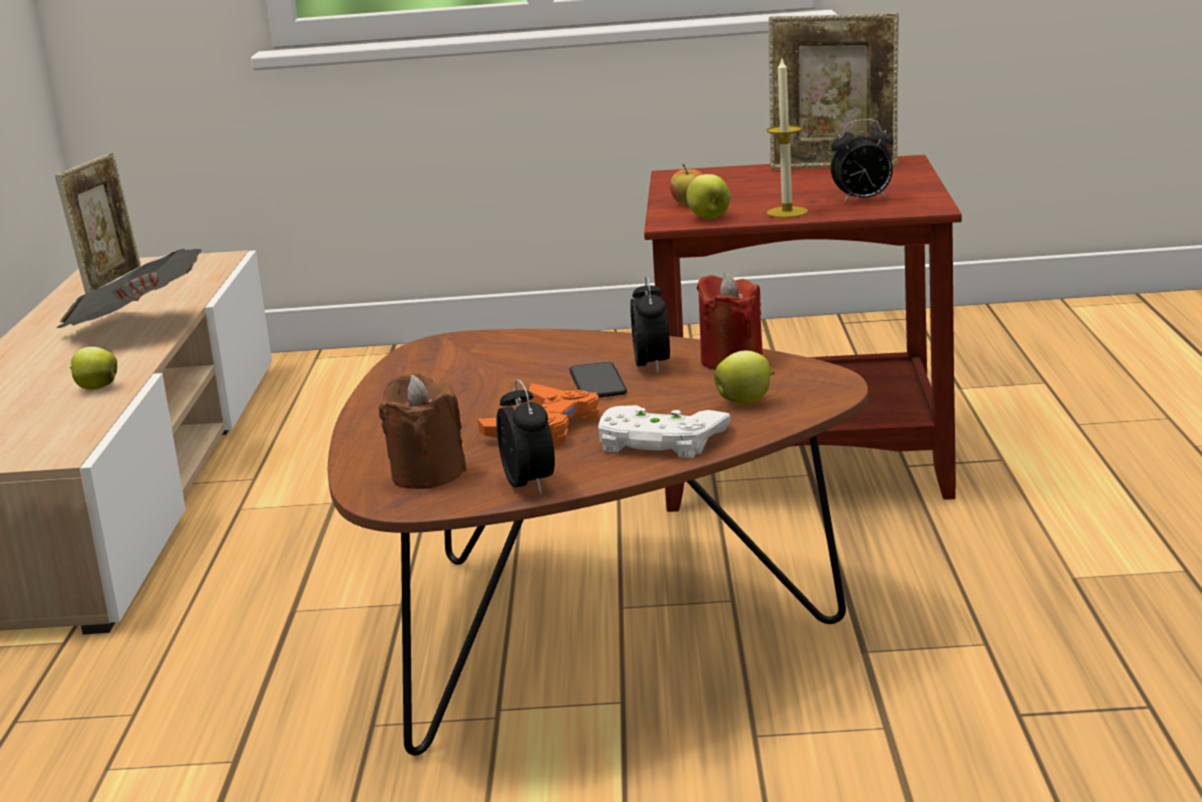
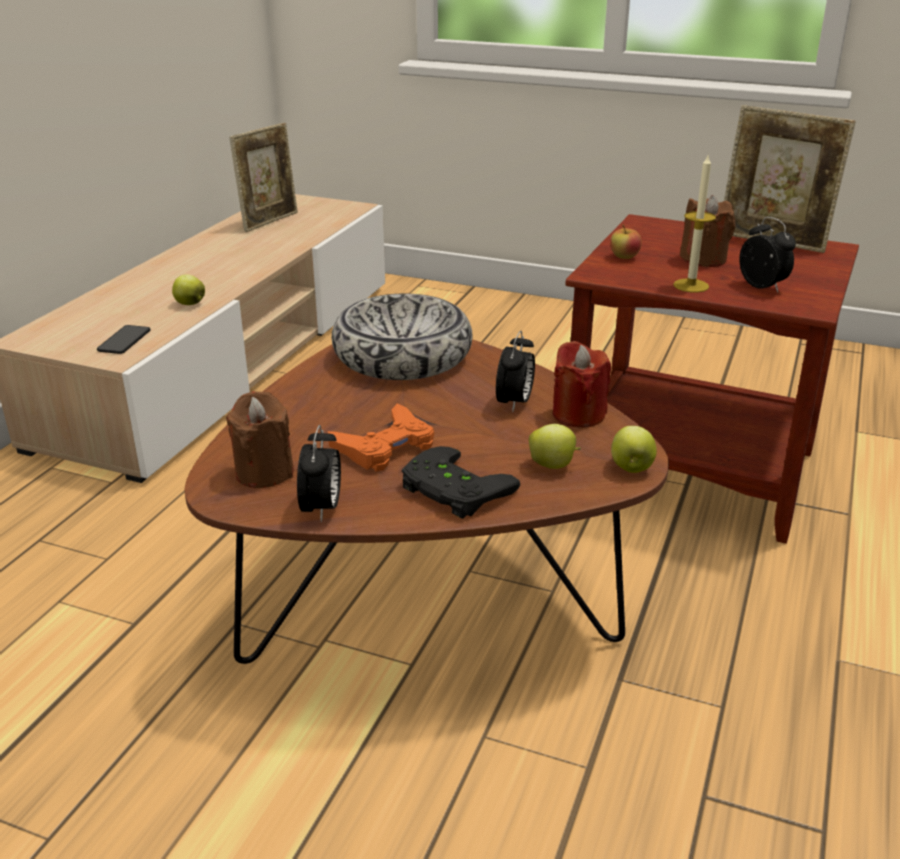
camera: 20 degrees right, 10 degrees up
newspaper [56,249,202,328] -> none
phone [570,362,627,398] -> phone moved to [97,325,150,354]
white game controller [598,405,731,458] -> black game controller [402,446,520,519]
apple [686,174,731,219] -> apple moved to [611,426,657,473]
alarm clock [831,119,894,203] -> alarm clock turned 135 degrees counterclockwise [739,217,796,293]
none -> bowl [332,294,473,380]
none -> brown candle [680,195,735,267]

